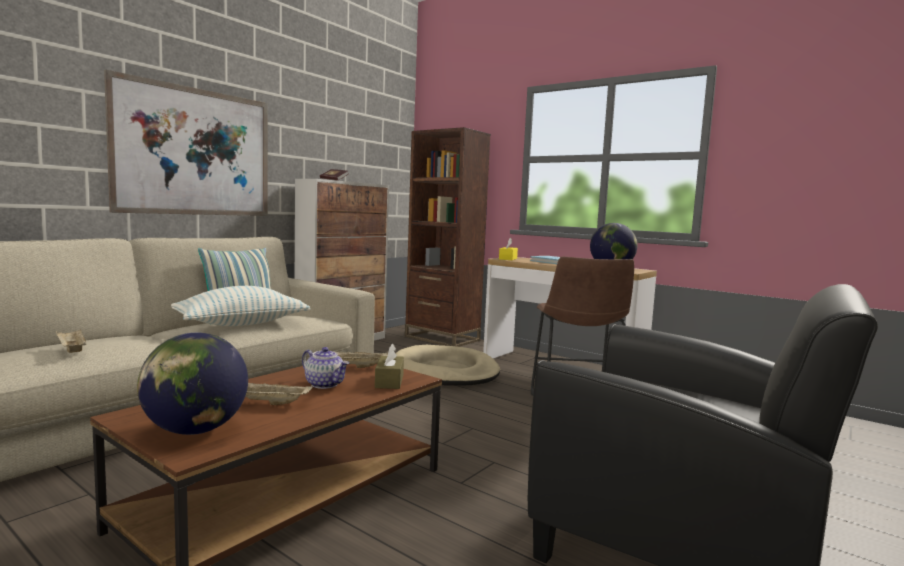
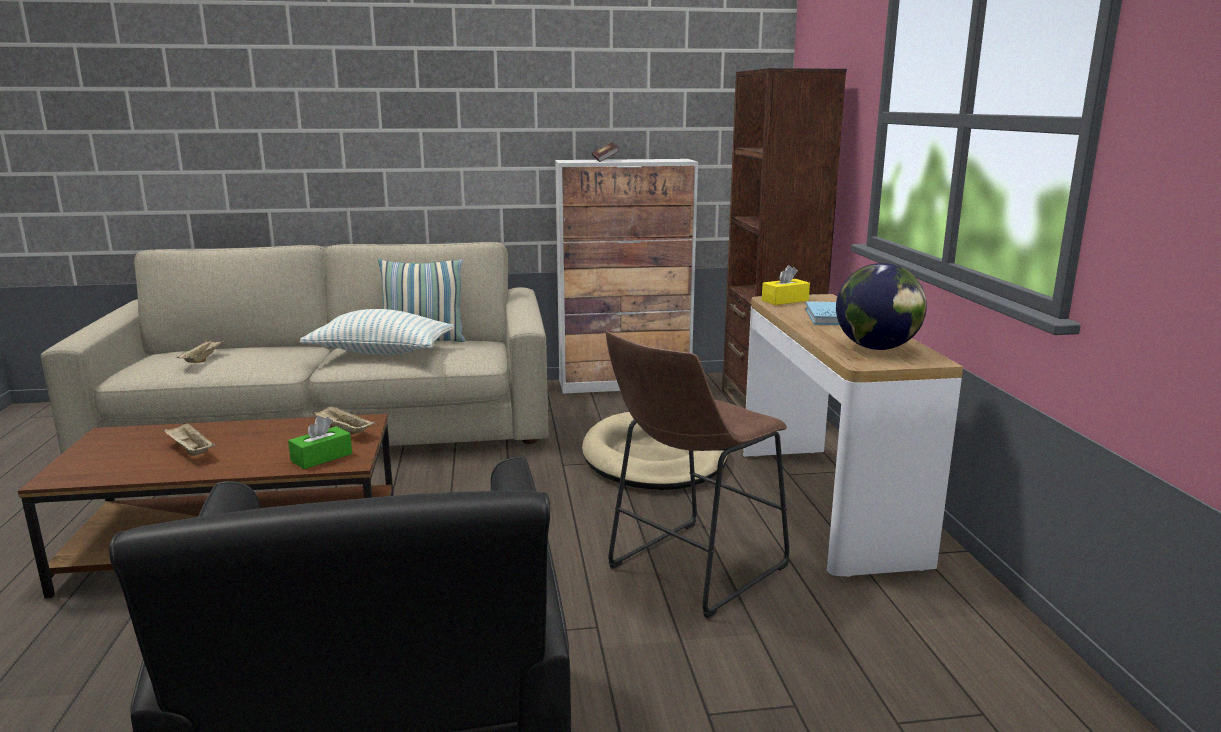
camera: 45 degrees right, 10 degrees up
picture [104,69,268,216] -> none
globe [137,332,248,435] -> none
teapot [302,347,349,389] -> none
brown tissue box [375,343,404,389] -> green tissue box [288,416,352,469]

